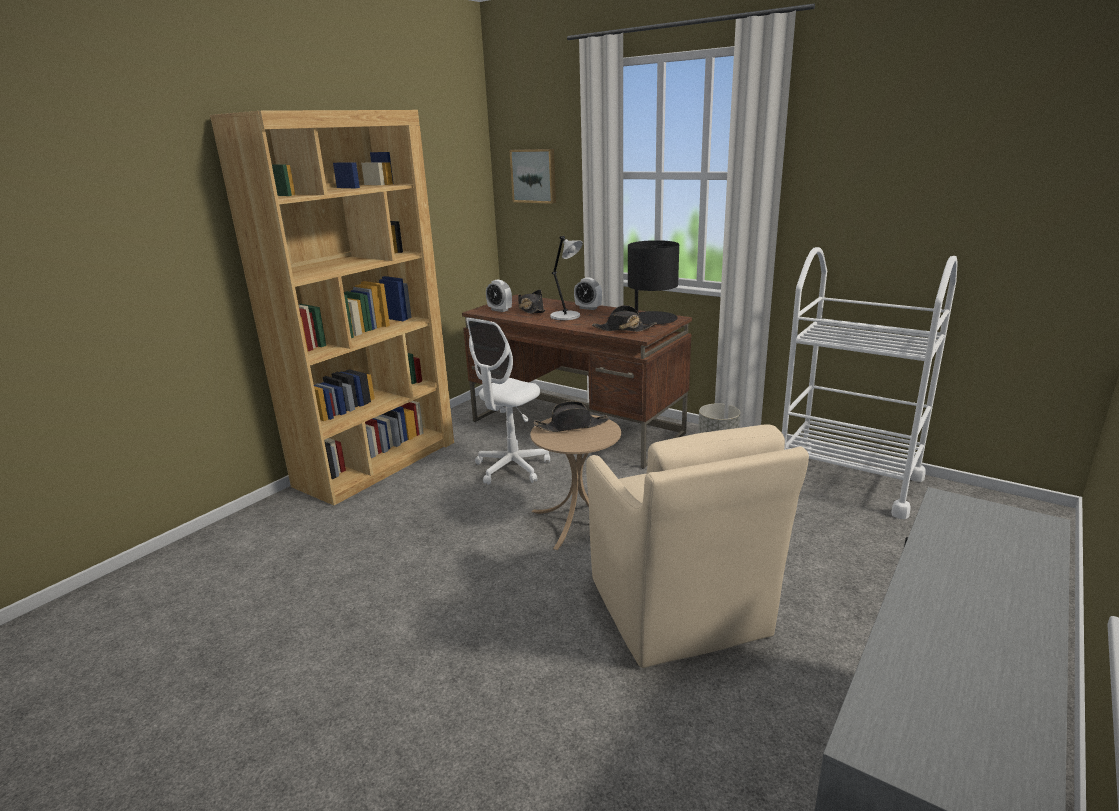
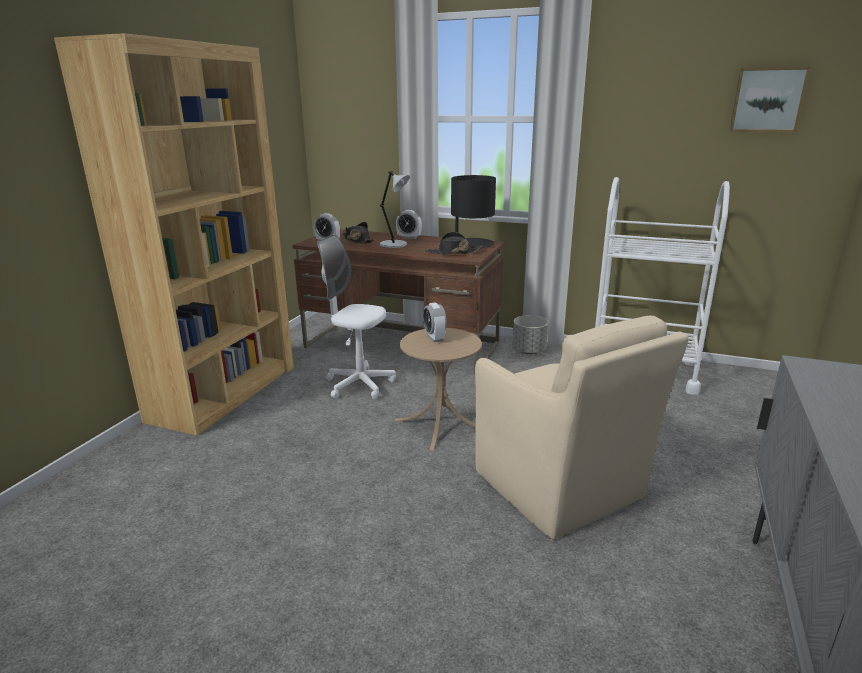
camera: 15 degrees left, 0 degrees up
white office chair [466,318,550,485] -> white office chair turned 90 degrees clockwise [317,235,396,400]
picture [509,149,556,204] -> picture moved to [730,67,810,132]
black hat [534,401,609,432] -> alarm clock [423,302,447,342]

